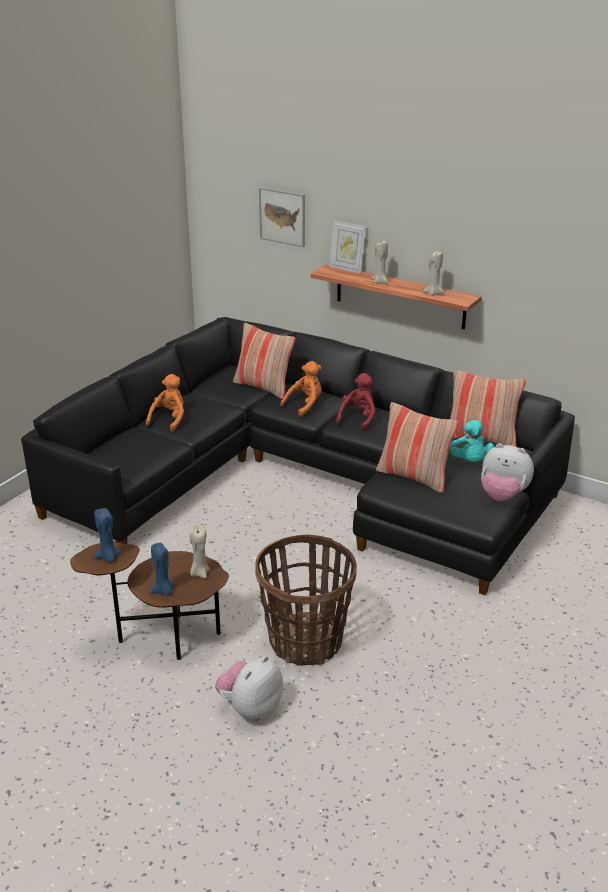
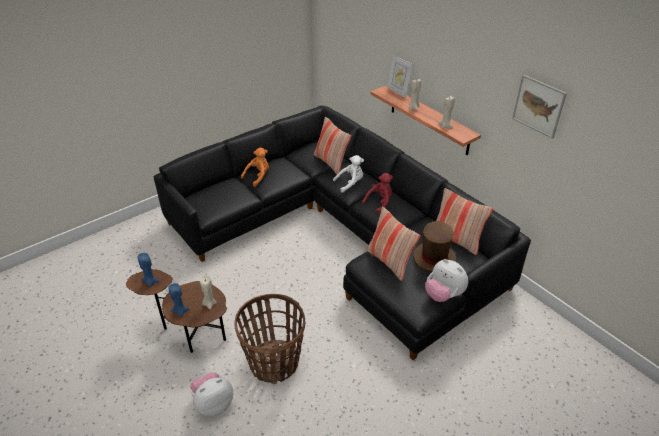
camera: 20 degrees right, 10 degrees up
picture [259,187,305,247] -> picture moved to [512,75,567,139]
orange plush toy [280,361,322,417] -> white plush toy [333,155,364,193]
turquoise plush toy [449,420,494,462] -> brown hat [413,221,456,272]

